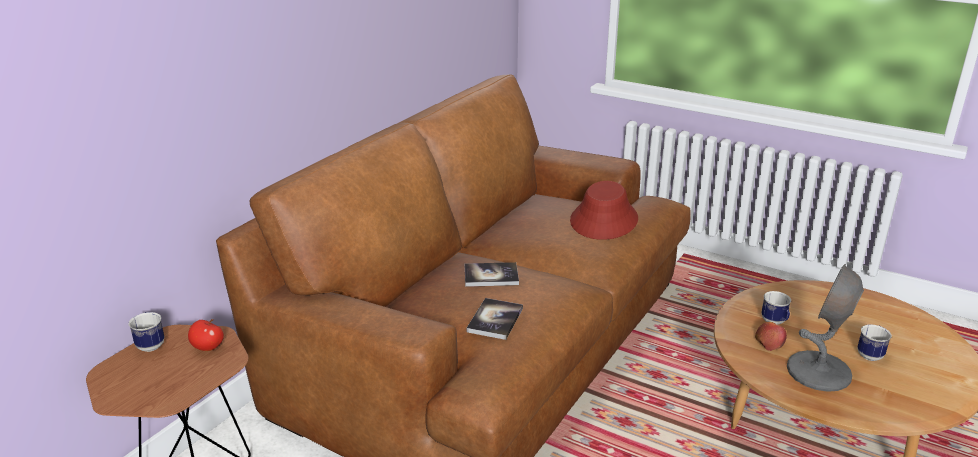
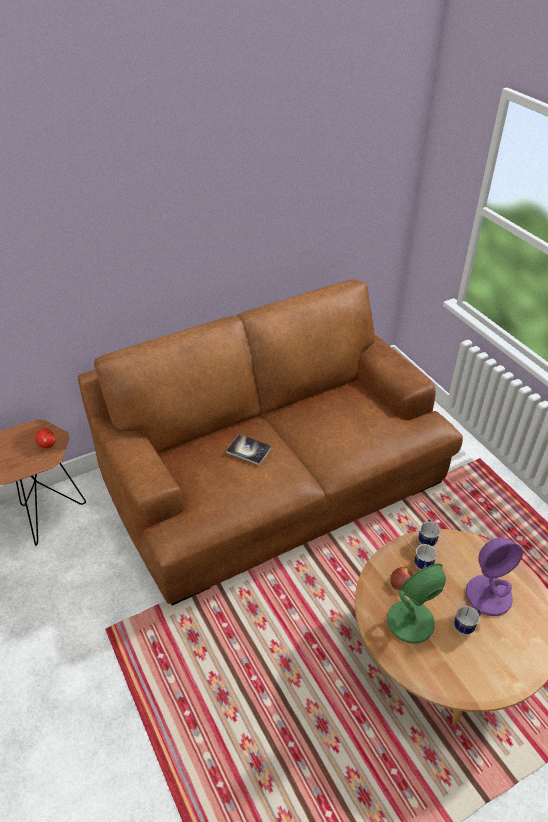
camera: 30 degrees right, 15 degrees up
mug [129,312,164,352] -> mug moved to [418,519,440,546]
book [467,298,523,340] -> none
red hat [570,181,638,240] -> none
grey table lamp [787,264,864,392] -> green table lamp [387,563,446,644]
none -> purple table lamp [466,538,523,616]

